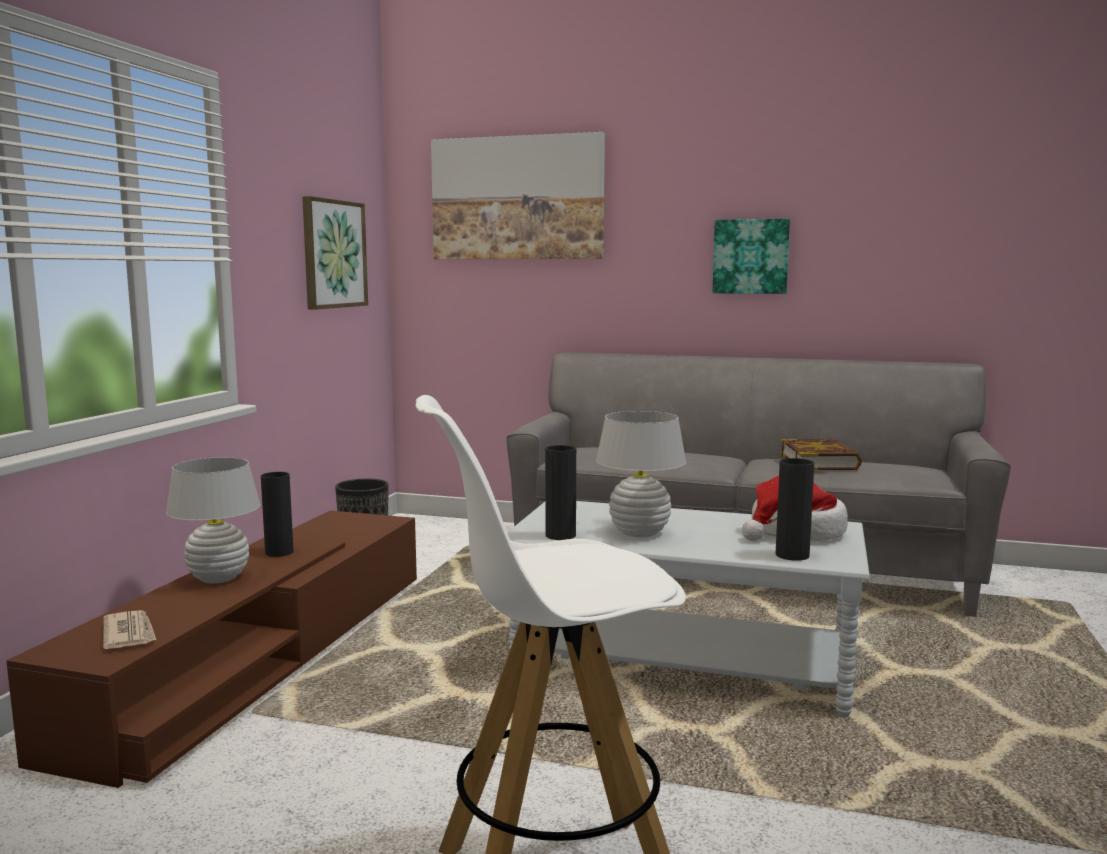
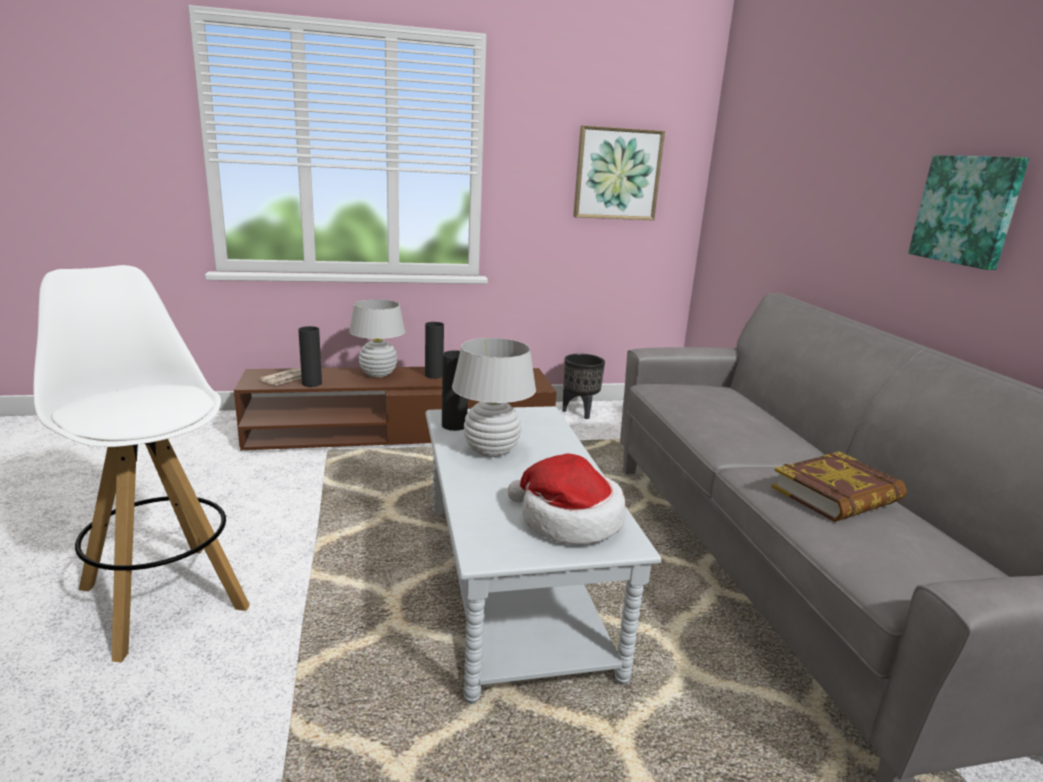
camera: 60 degrees right, 10 degrees up
picture [431,132,605,259] -> none
black vase [776,458,814,561] -> black vase moved to [298,326,322,387]

